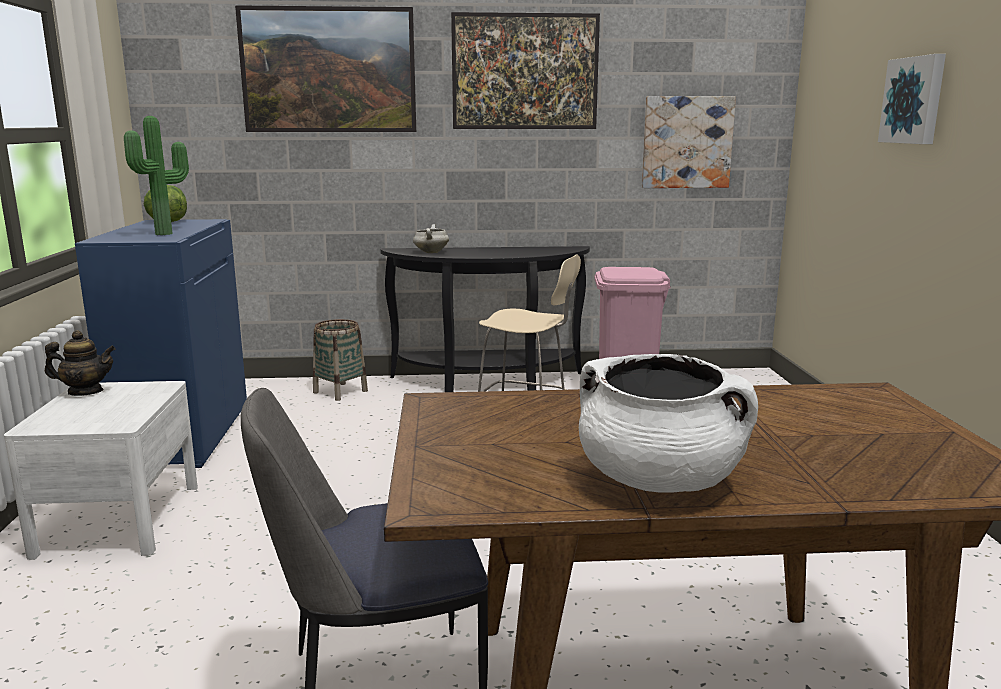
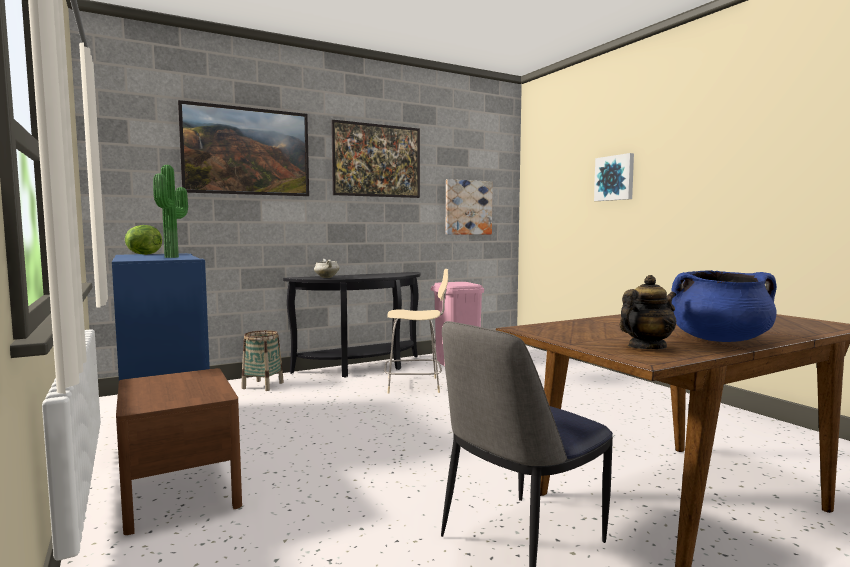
camera: 25 degrees left, 10 degrees down
white nightstand [4,381,198,560] -> brown nightstand [116,368,242,535]
teapot [45,330,116,396] -> teapot moved to [620,275,676,349]
white cooking pot [579,354,758,493] -> blue cooking pot [671,270,777,342]

